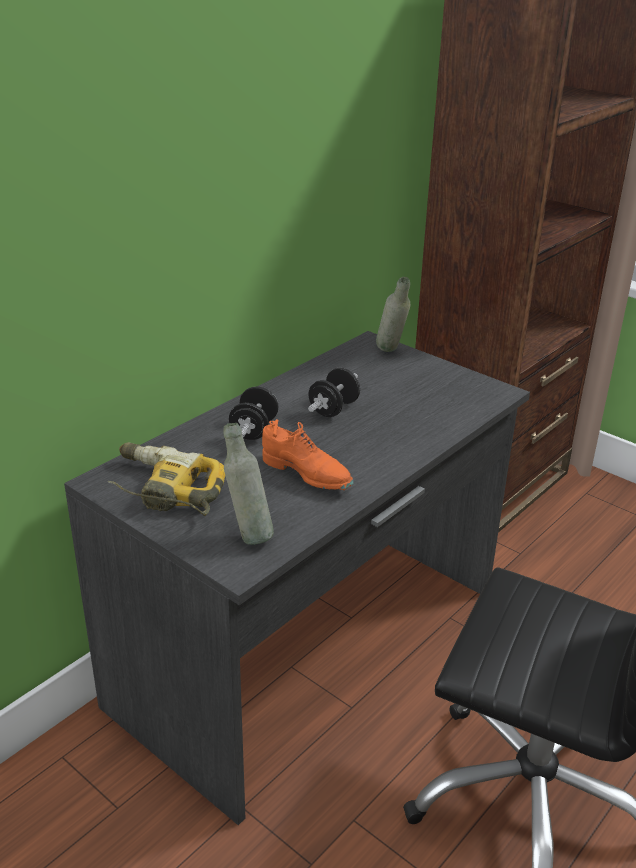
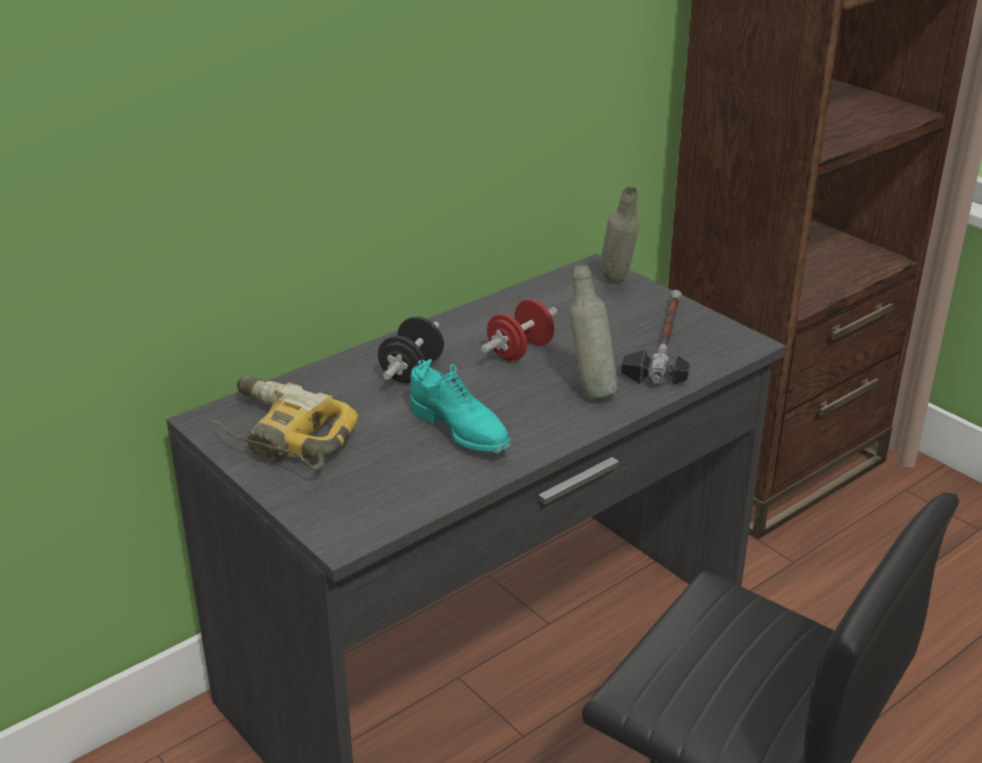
camera: 10 degrees right, 0 degrees up
grey bottle [223,423,274,545] -> grey bottle moved to [569,264,618,399]
orange shoe [262,419,354,490] -> turquoise shoe [410,359,512,454]
black dumbbell [308,368,360,417] -> red dumbbell [481,299,557,361]
none -> hammer [621,290,690,385]

